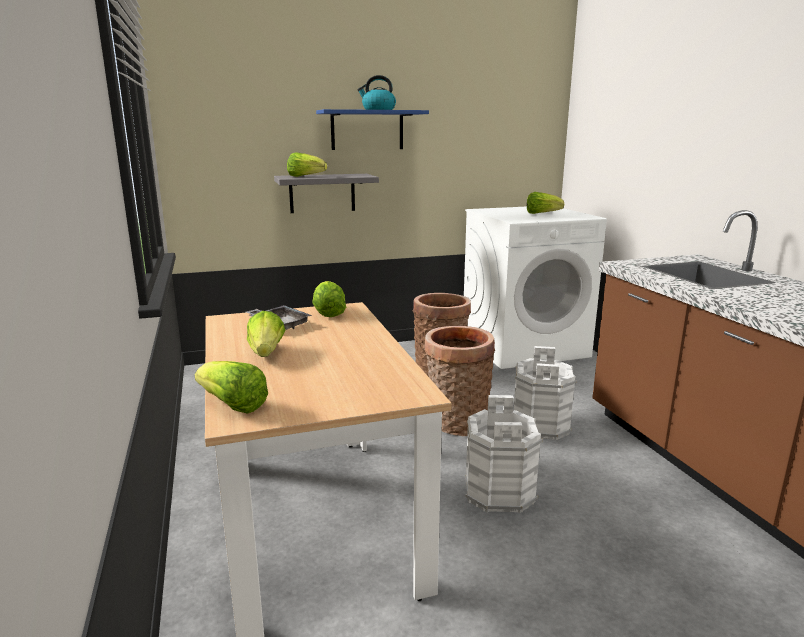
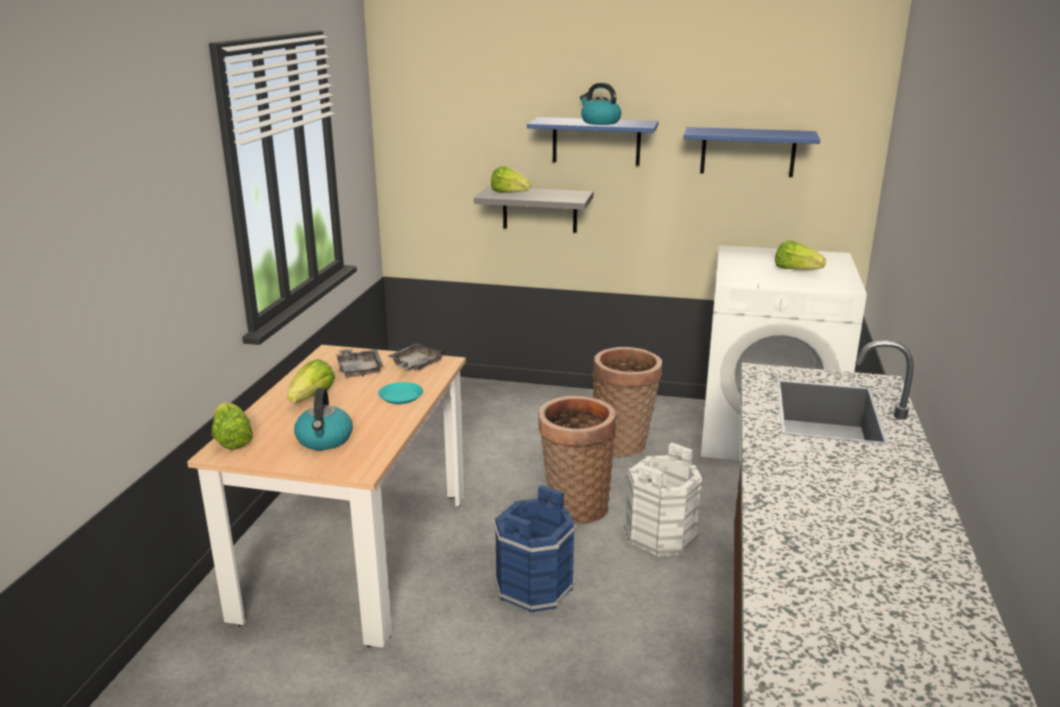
camera: 30 degrees right, 5 degrees up
lettuce [312,281,346,317] -> grey tray [388,344,446,370]
white bucket [465,395,543,513] -> blue bucket [493,485,576,613]
none -> kettle [294,388,353,450]
none -> turquoise plate [378,382,423,404]
none -> blue shelf [683,127,820,177]

